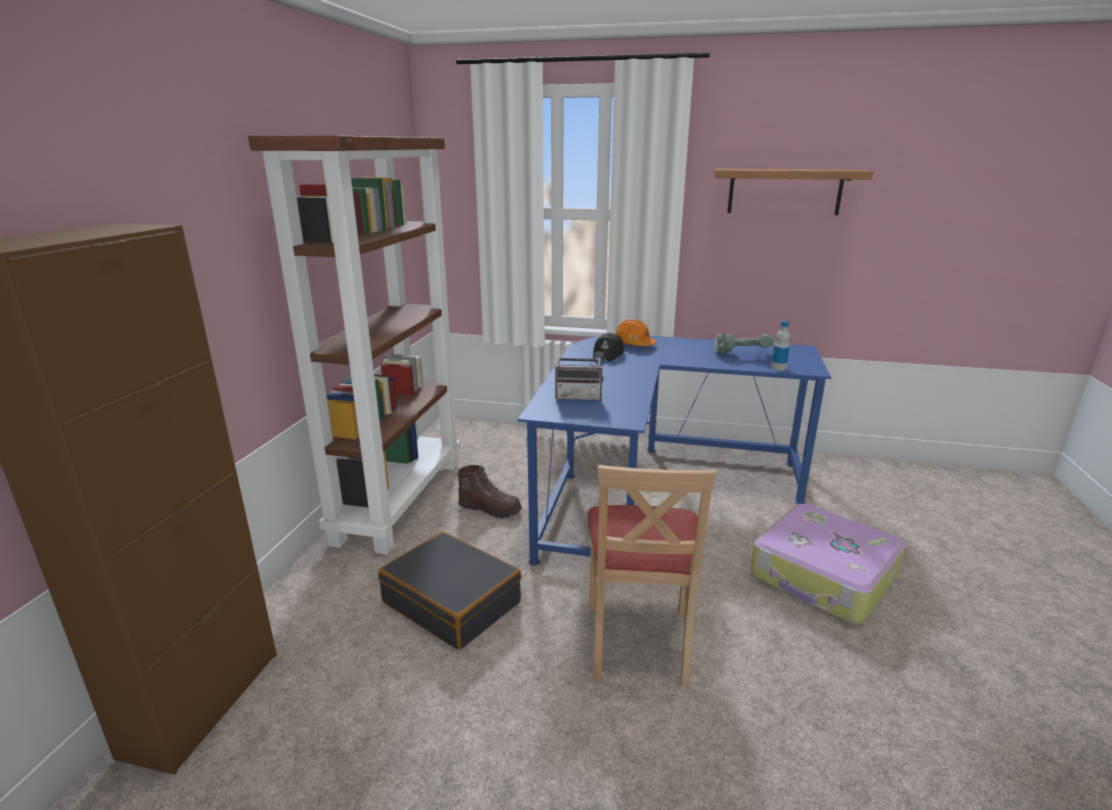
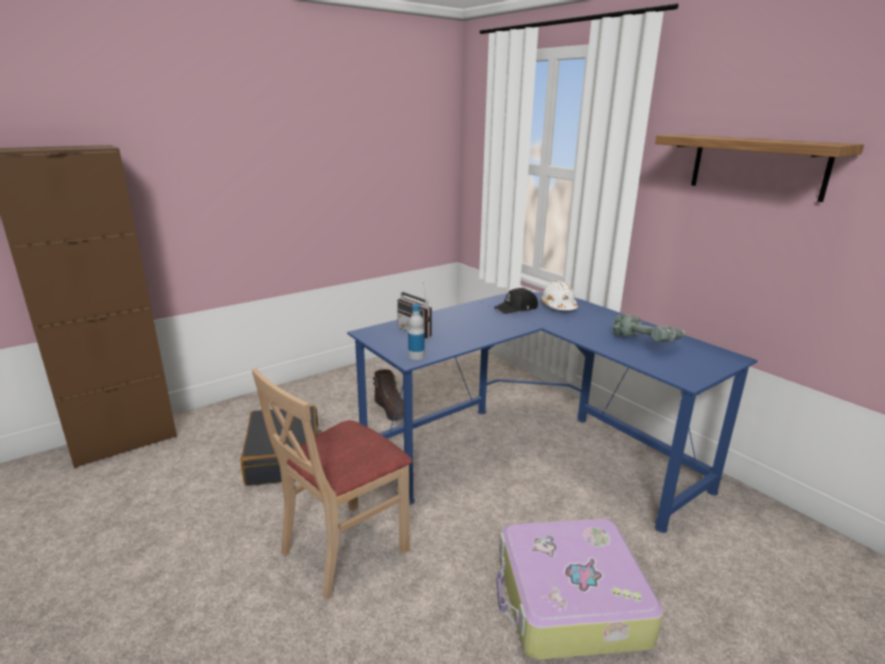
camera: 40 degrees right, 0 degrees up
brown bookcase [248,135,461,555] -> none
orange hard hat [616,319,656,346] -> white hard hat [541,281,578,310]
bottle [771,321,790,371] -> bottle moved to [408,304,425,360]

